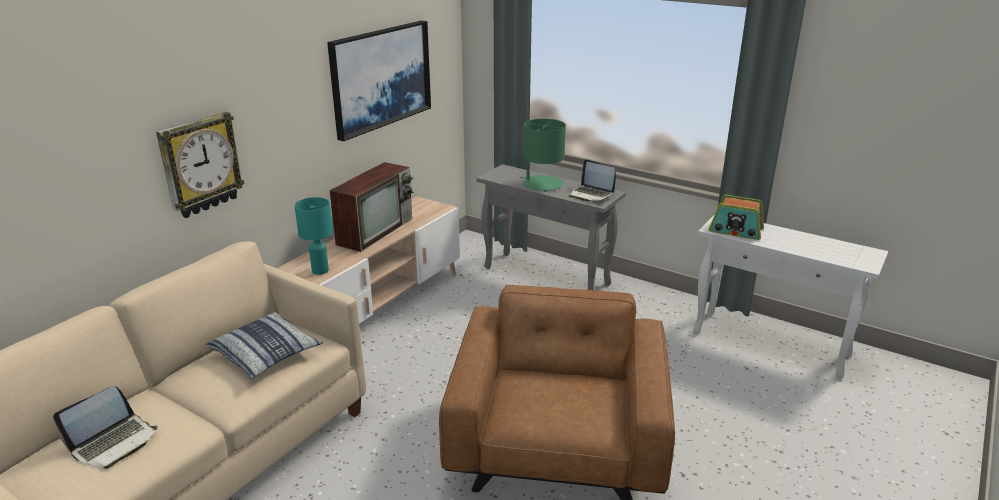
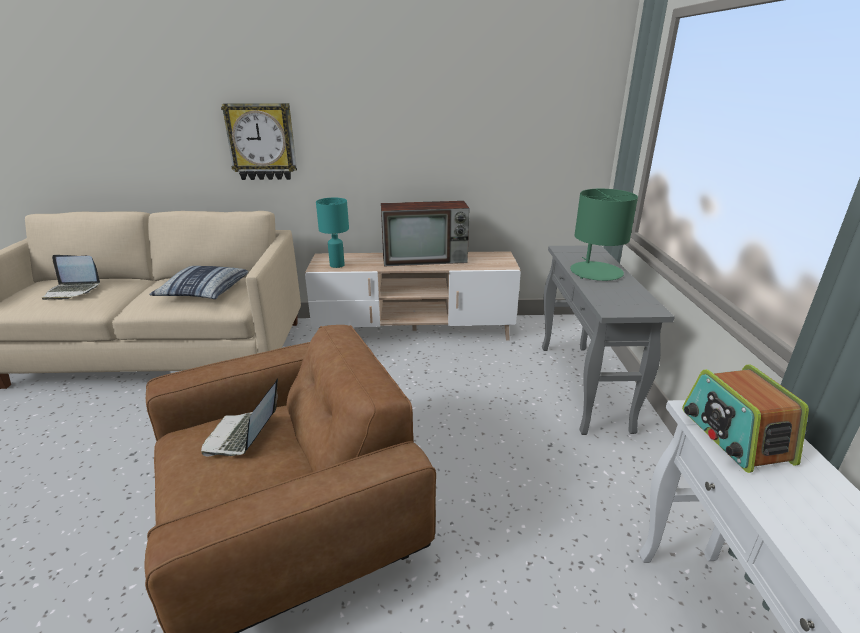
camera: 55 degrees right, 0 degrees up
picture [327,20,431,141] -> none
laptop [569,159,616,201] -> laptop moved to [201,378,278,457]

